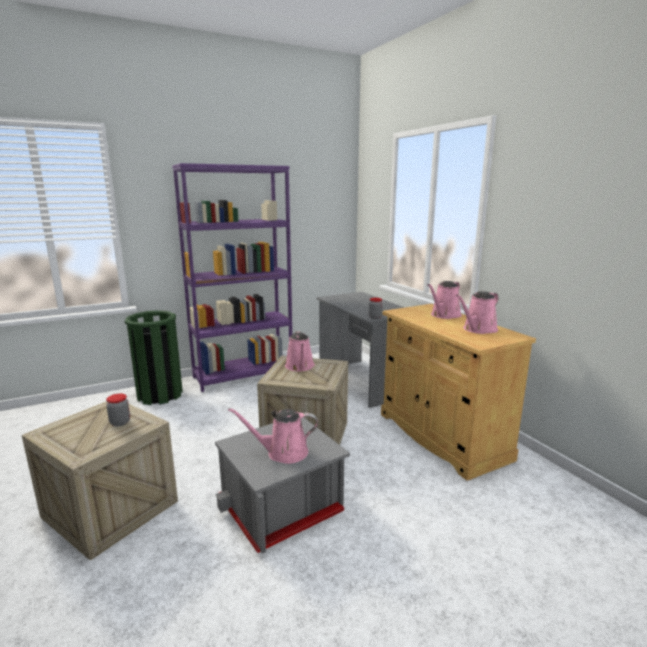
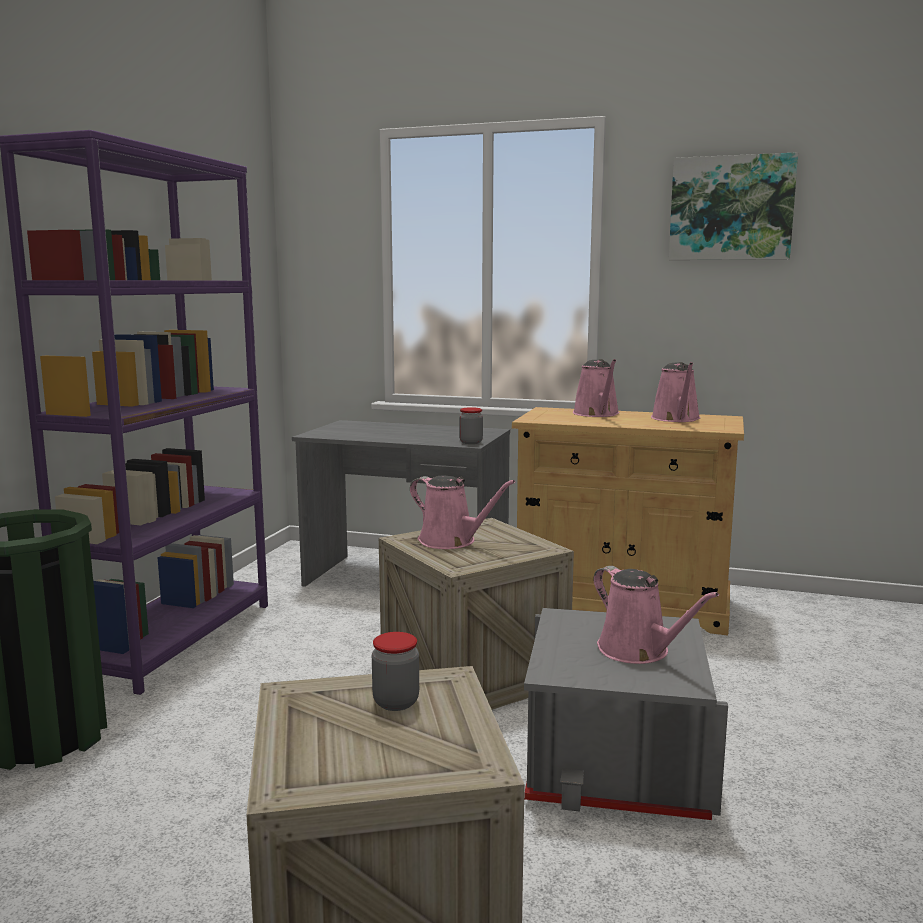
camera: 45 degrees left, 5 degrees down
pink watering can [228,408,318,464] -> pink watering can turned 75 degrees counterclockwise [593,566,719,664]
none -> picture [669,152,798,260]

